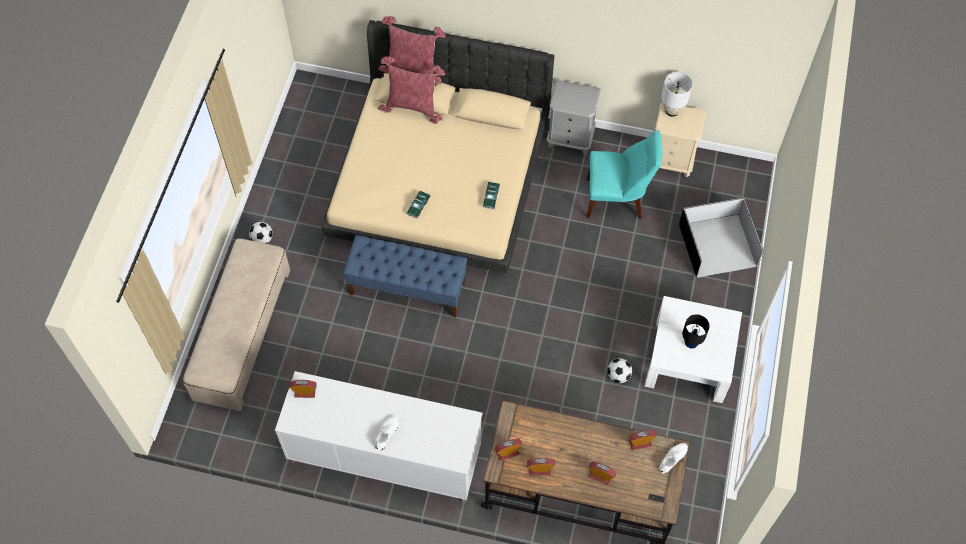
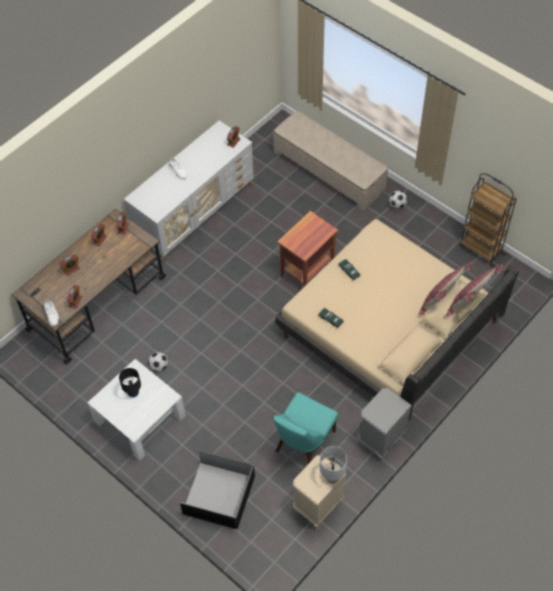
camera: 120 degrees right, 5 degrees down
blue bench [343,235,467,317] -> nightstand [277,211,339,287]
none -> brown cart [460,173,516,267]

